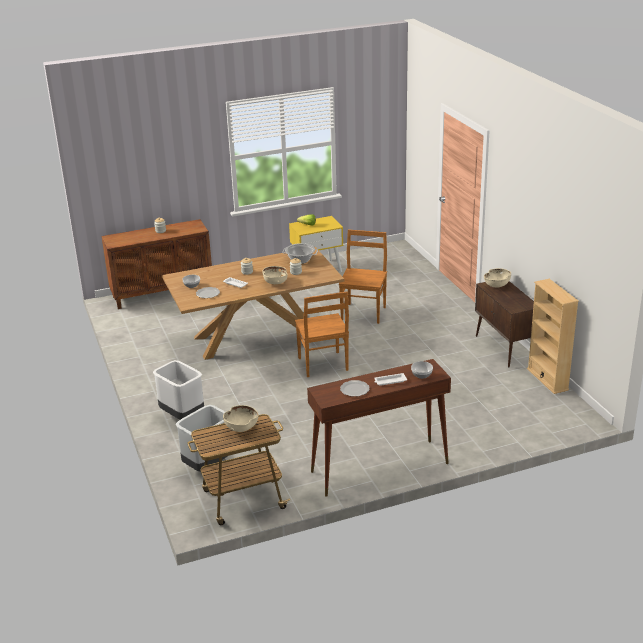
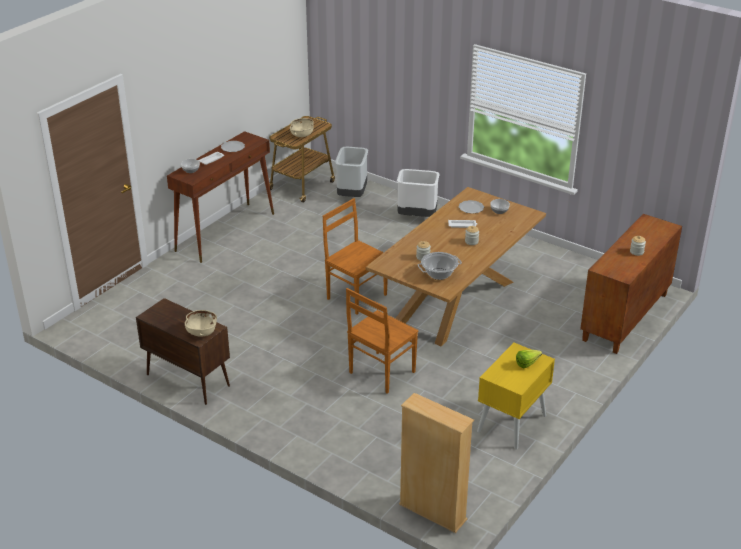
camera: 145 degrees right, 5 degrees up
beige bowl [262,266,288,284] -> none
brown chair [339,229,387,324] -> brown chair turned 60 degrees clockwise [346,288,419,394]
beige bookcase [527,279,579,394] -> beige bookcase moved to [399,393,474,533]

